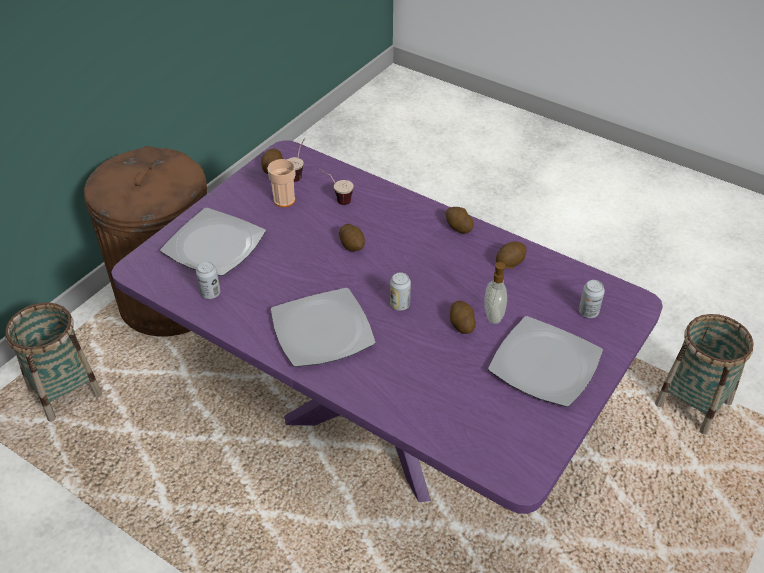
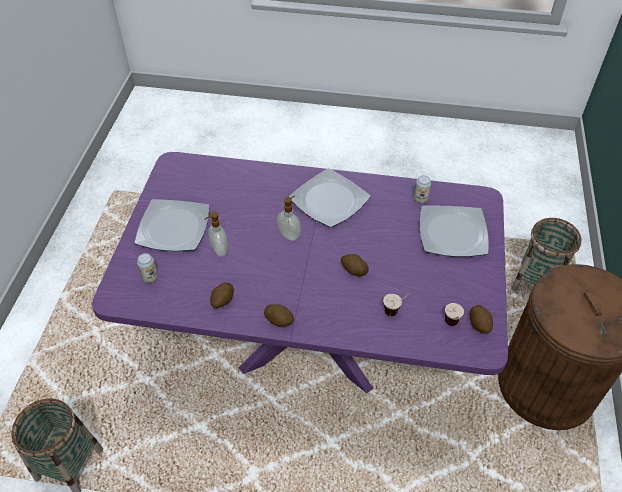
camera: 155 degrees right, 5 degrees up
cup [267,159,296,207] -> none
can [390,272,411,311] -> soap dispenser [277,196,301,241]
potato [450,301,476,334] -> none

